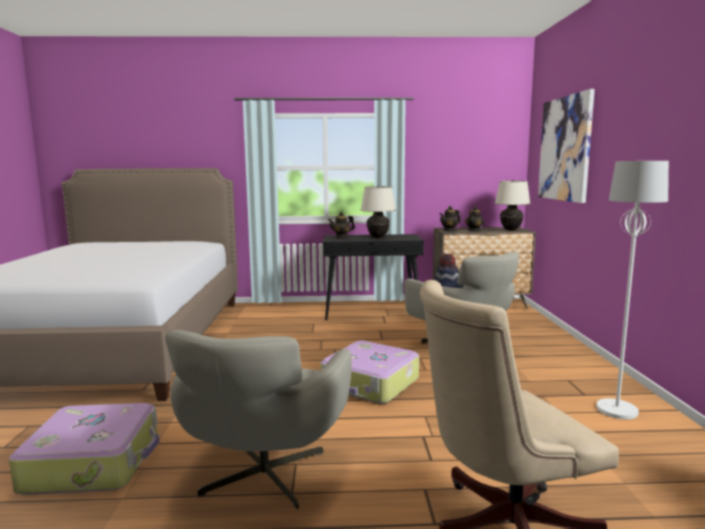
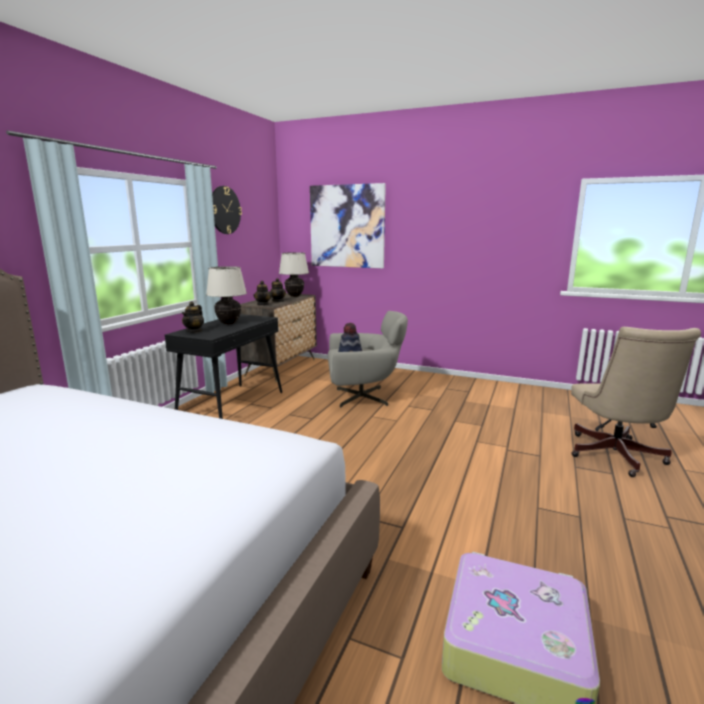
camera: 65 degrees left, 5 degrees up
grey armchair [165,330,352,509] -> none
suitcase [321,341,419,404] -> none
white floor lamp [596,161,669,419] -> none
none -> wall clock [212,186,242,234]

